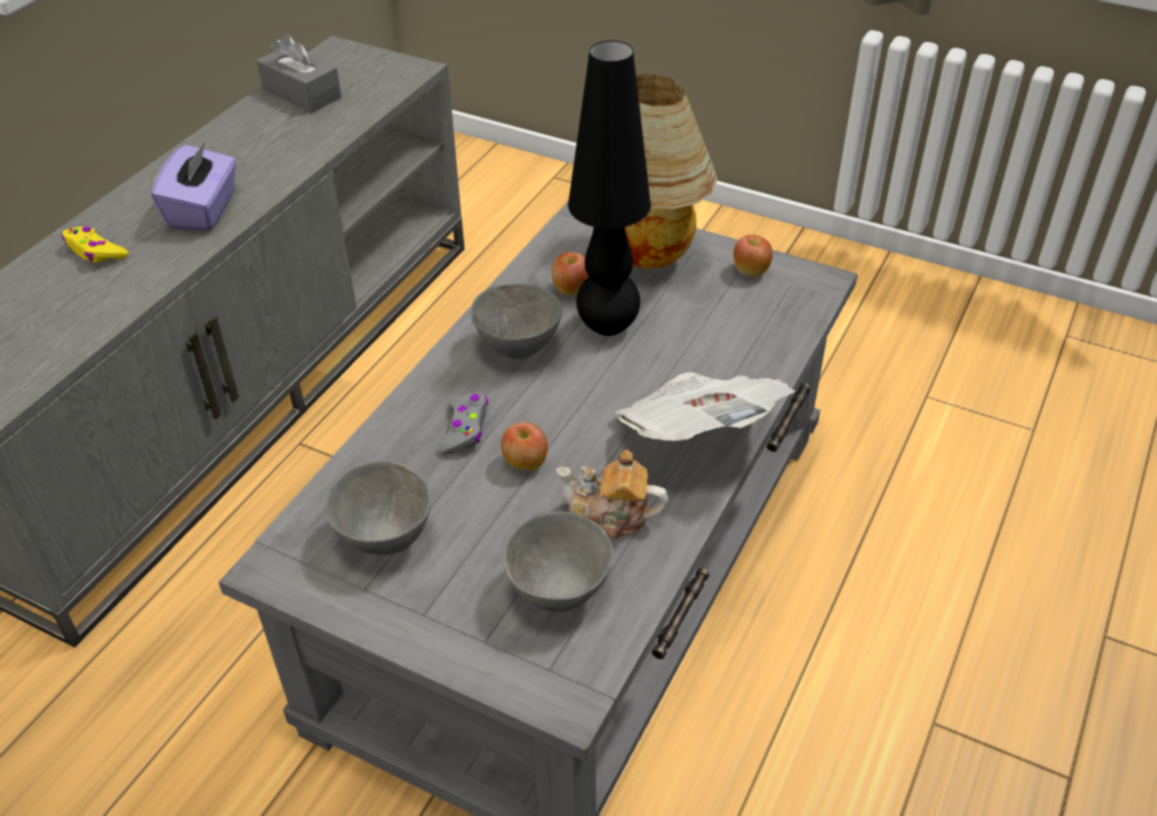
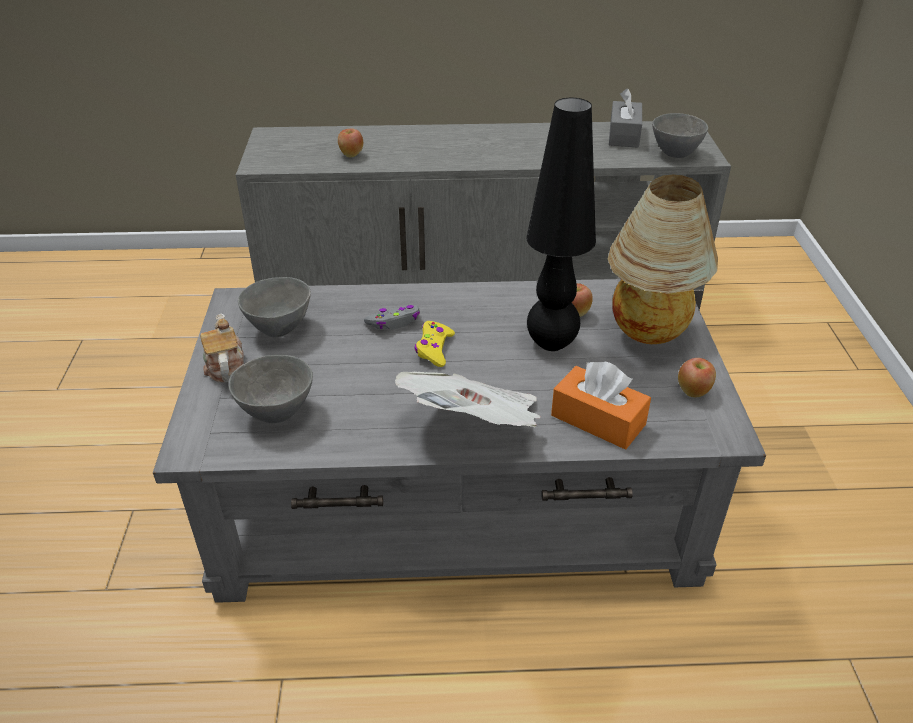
camera: 60 degrees right, 5 degrees down
yellow game controller [61,227,129,262] -> yellow game controller moved to [415,321,455,367]
purple tissue box [151,141,237,231] -> none
grey bowl [470,283,562,359] -> grey bowl moved to [652,113,708,158]
apple [501,422,548,471] -> apple moved to [338,129,363,157]
teapot [556,450,668,540] -> teapot moved to [200,313,244,383]
none -> orange tissue box [551,361,651,449]

